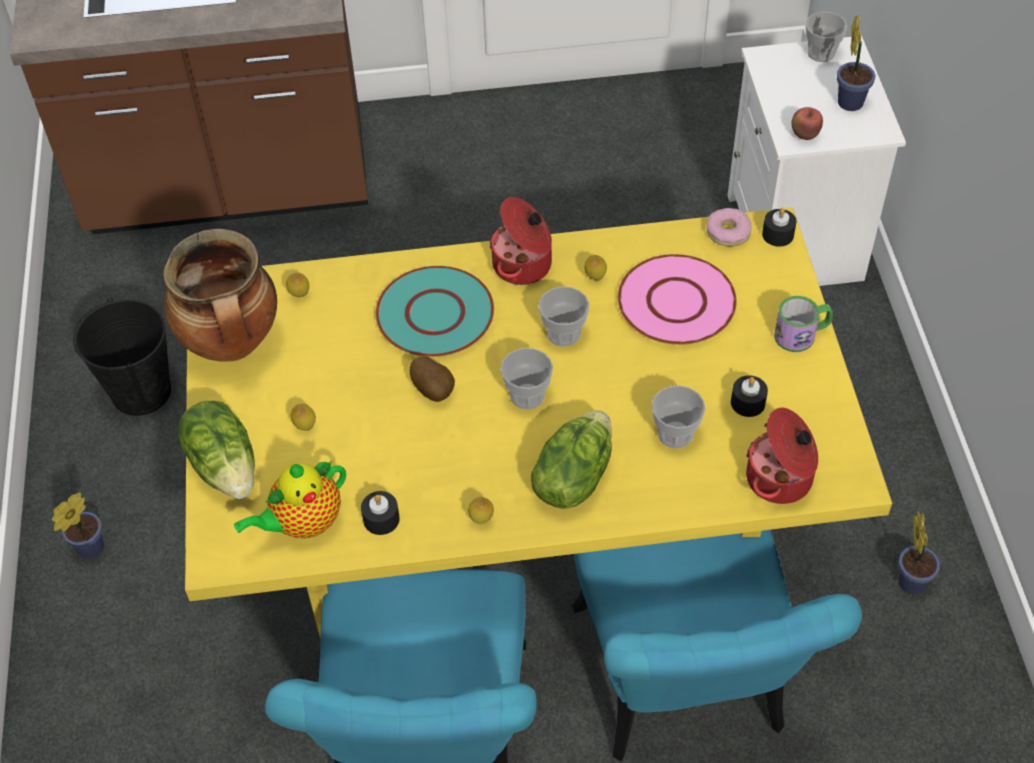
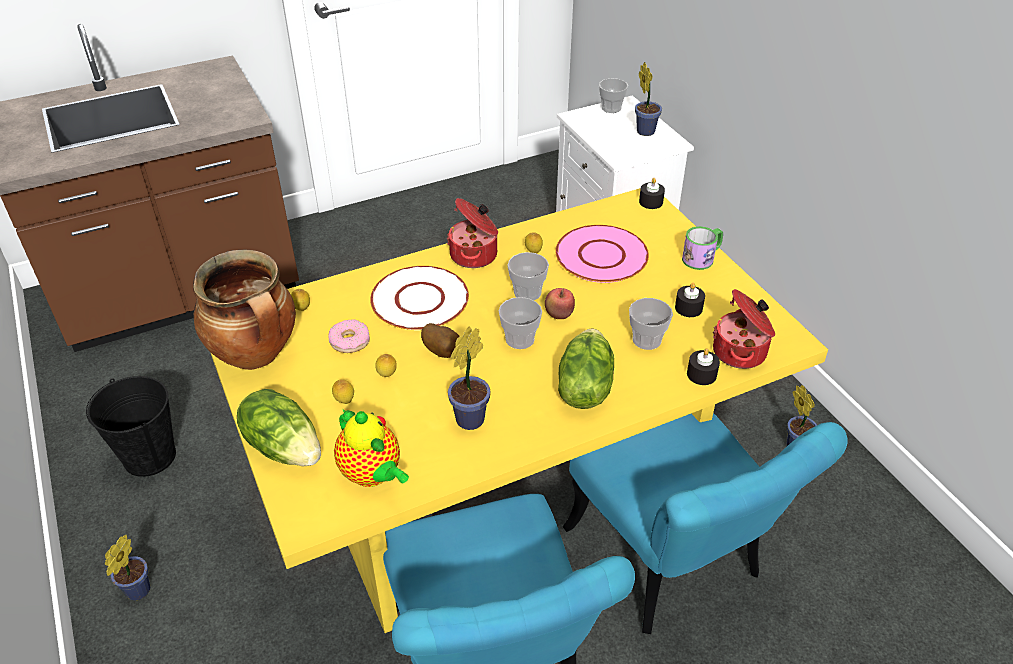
camera: 20 degrees left, 10 degrees down
teapot [234,461,346,538] -> teapot turned 75 degrees counterclockwise [334,409,409,487]
black candle [361,491,400,535] -> black candle moved to [687,348,720,385]
turquoise plate [375,266,494,357] -> white plate [370,266,469,330]
lemon [468,497,494,524] -> lemon moved to [375,354,397,377]
donut [707,208,751,246] -> donut moved to [329,319,370,353]
apple [792,107,823,140] -> apple moved to [545,288,575,319]
none -> potted plant [448,326,491,430]

